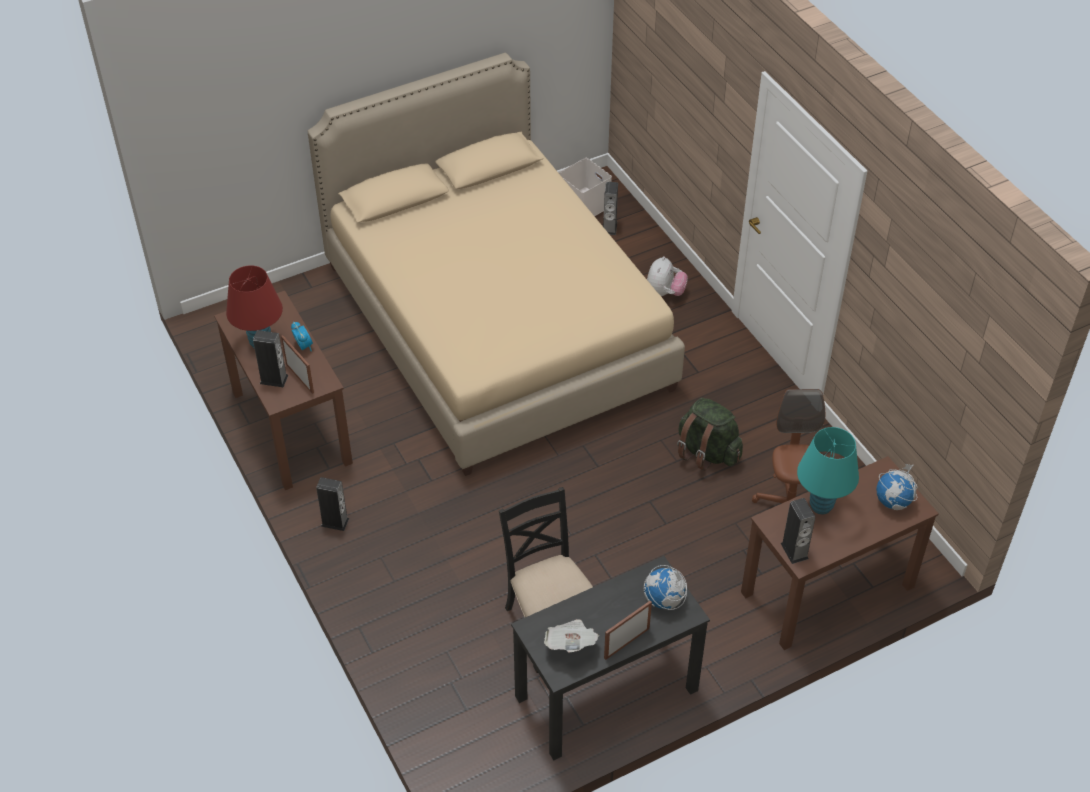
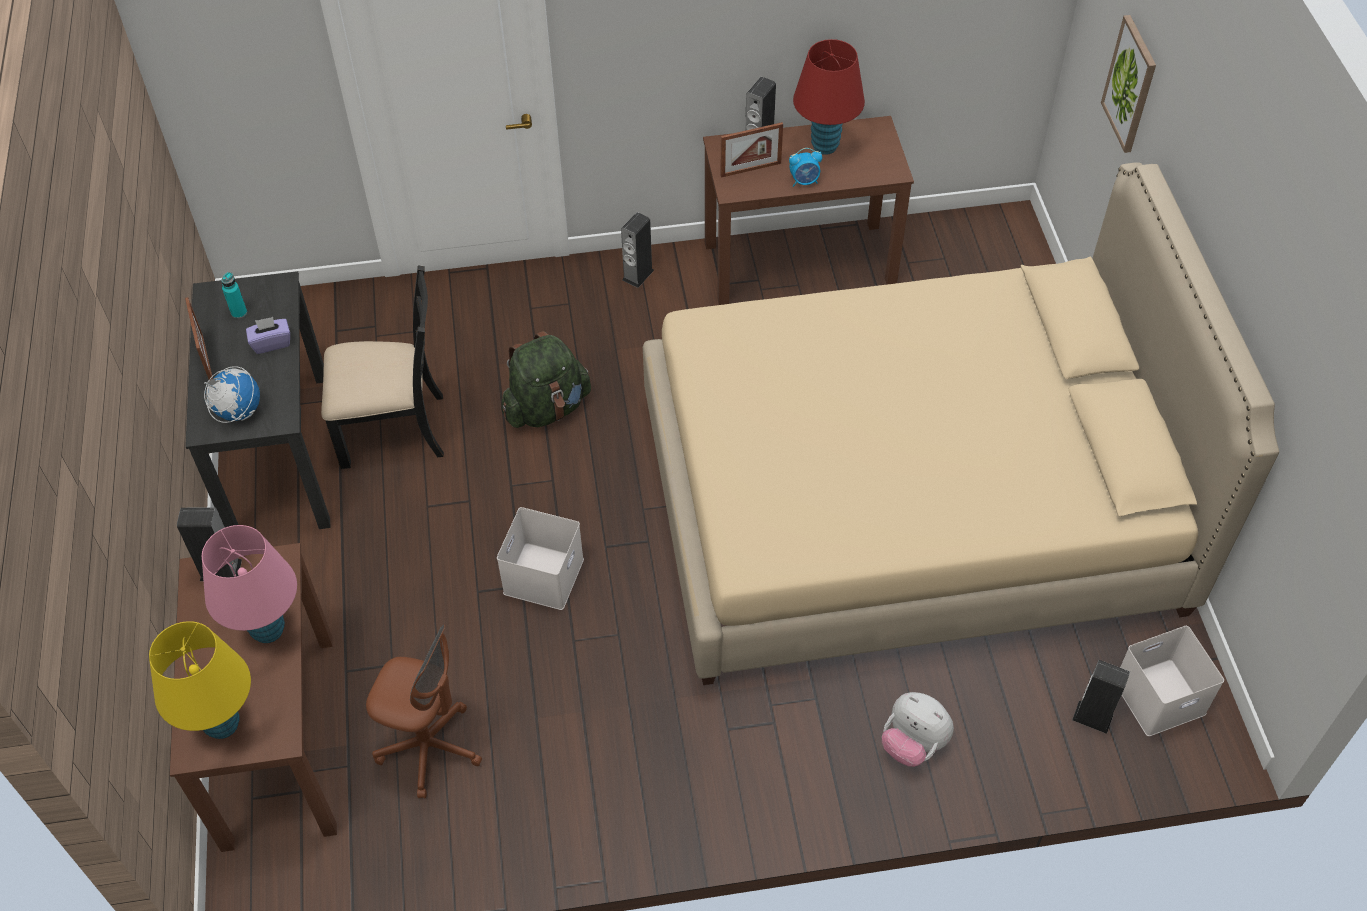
camera: 110 degrees right, 5 degrees up
newspaper [544,619,599,652] -> turquoise bottle [222,272,247,319]
green backpack [677,398,743,471] -> green backpack moved to [501,331,591,428]
turquoise table lamp [797,427,859,514] -> pink table lamp [202,525,297,643]
globe [876,464,917,510] -> yellow table lamp [149,621,251,739]
none -> purple tissue box [246,317,290,354]
none -> white storage box [497,507,584,610]
none -> picture [1101,15,1156,153]

